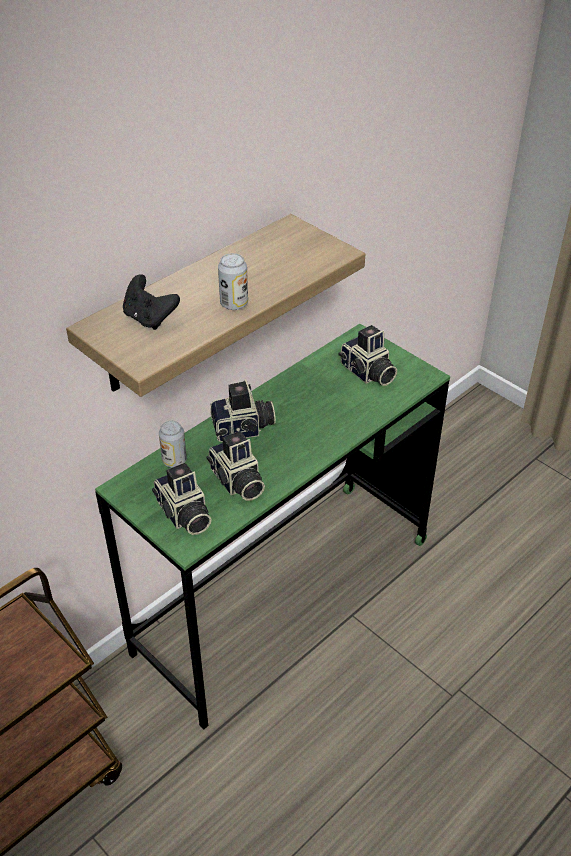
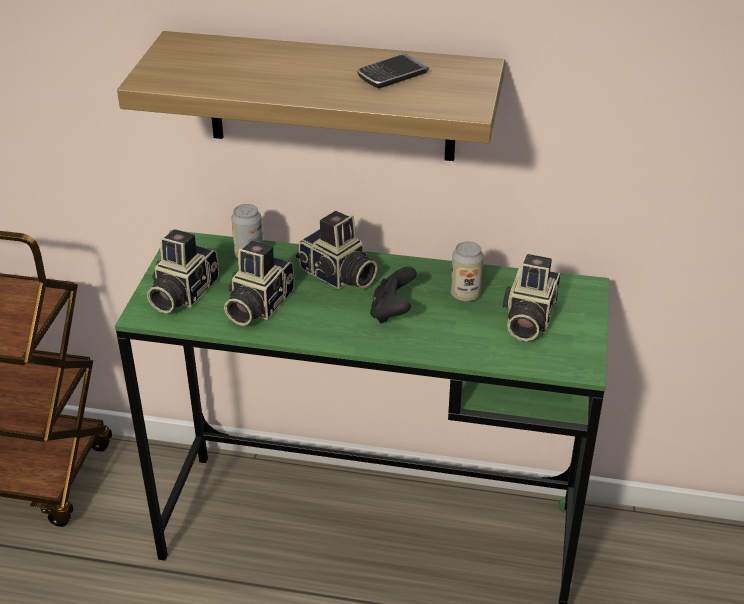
camera: 55 degrees right, 5 degrees down
black game controller [123,274,180,330] -> black game controller moved to [370,267,417,323]
can [218,253,248,310] -> can moved to [450,242,484,302]
none -> phone [357,54,429,88]

